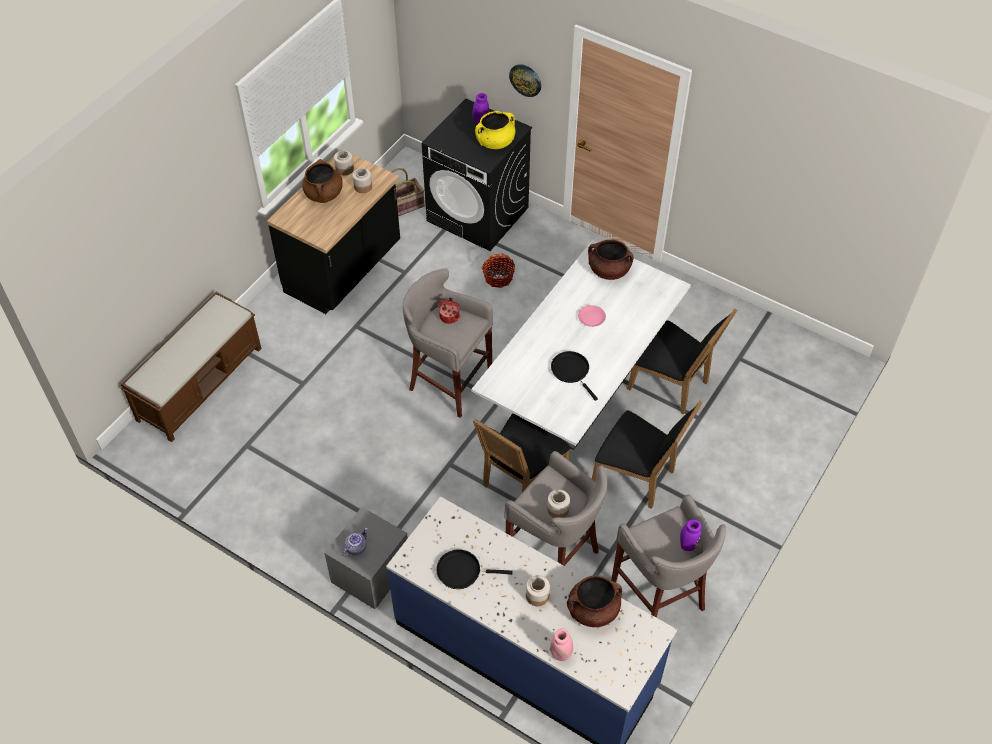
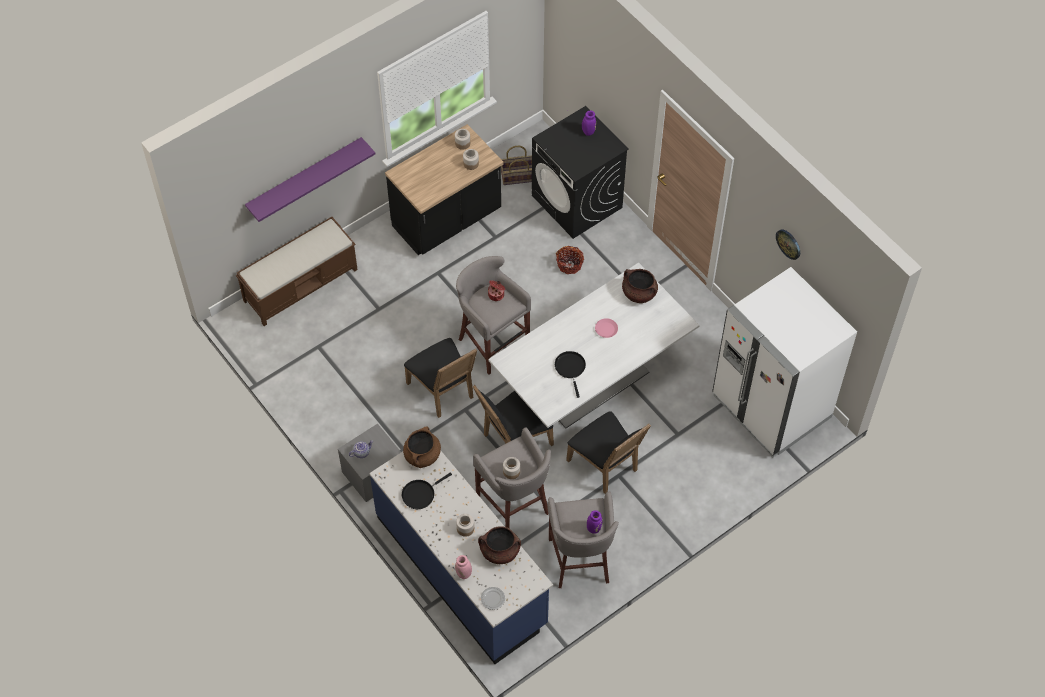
camera: 20 degrees right, 5 degrees up
brown cooking pot [302,159,343,203] -> brown cooking pot moved to [403,426,441,468]
black frying pan [436,549,513,589] -> black frying pan turned 60 degrees counterclockwise [402,472,452,509]
yellow cooking pot [475,111,515,149] -> none
wall clock [509,64,541,97] -> wall clock moved to [776,229,800,260]
black chair [627,309,737,414] -> black chair moved to [404,338,477,418]
none -> purple shelf [245,137,375,222]
none -> plate [481,587,505,610]
none -> white fridge [712,267,857,457]

